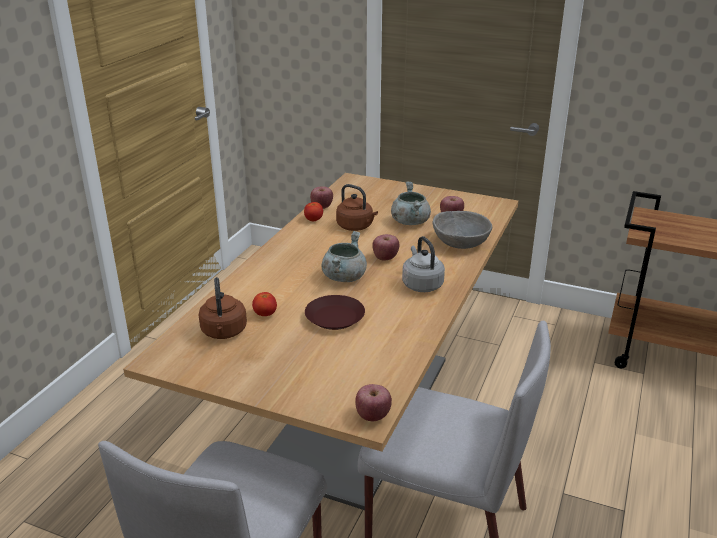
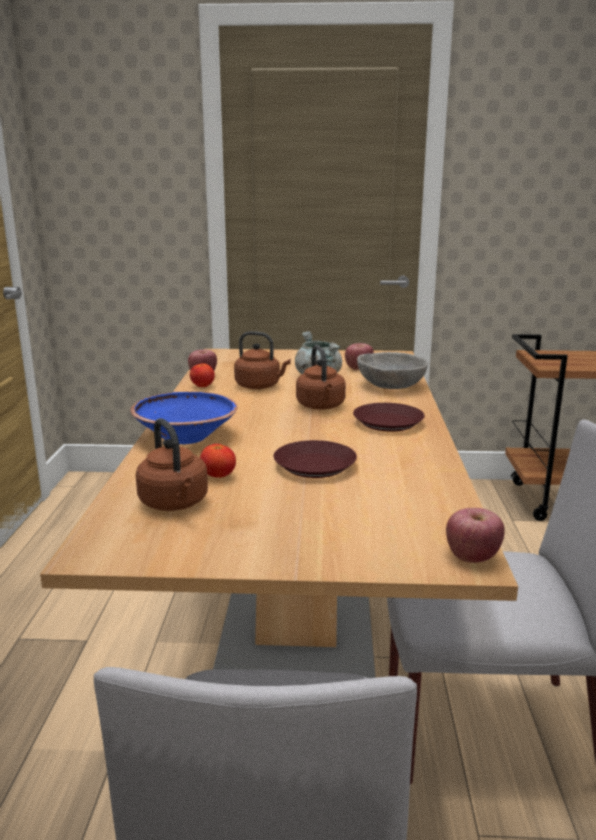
camera: 20 degrees left, 10 degrees down
grey cooking pot [322,231,367,282] -> none
apple [372,234,399,261] -> brown kettle [296,345,346,410]
grey kettle [402,236,445,292] -> brown plate [353,403,425,432]
none -> blue bowl [130,392,237,444]

